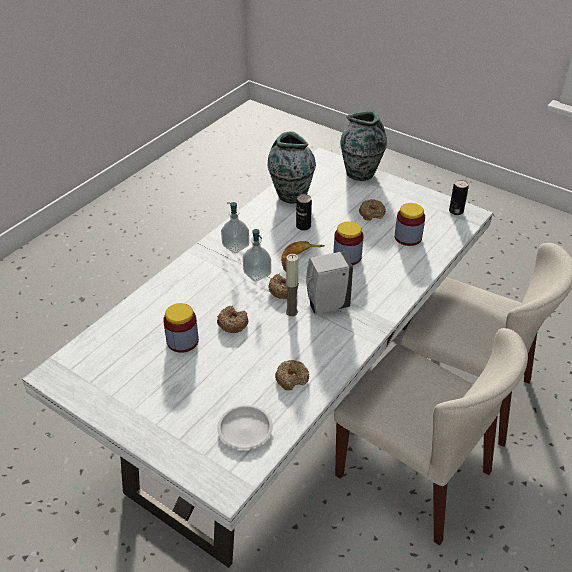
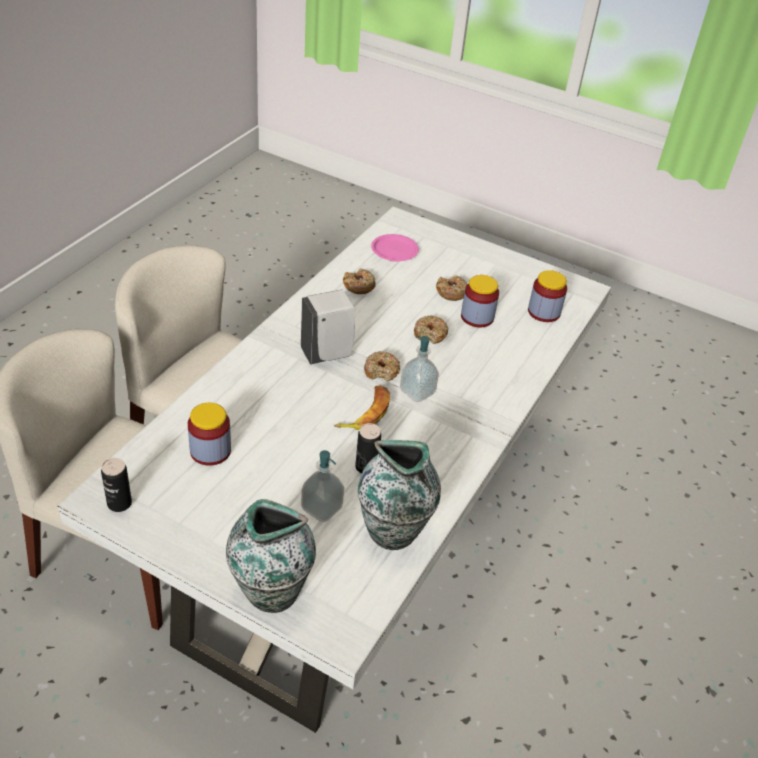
camera: 170 degrees right, 0 degrees up
white plate [217,405,273,450] -> pink plate [371,234,419,261]
soap dispenser [221,202,249,253] -> soap dispenser moved to [301,450,344,522]
candle [286,254,299,316] -> none
jar [333,221,363,265] -> jar moved to [528,270,567,322]
donut [359,199,386,221] -> donut moved to [436,275,467,301]

